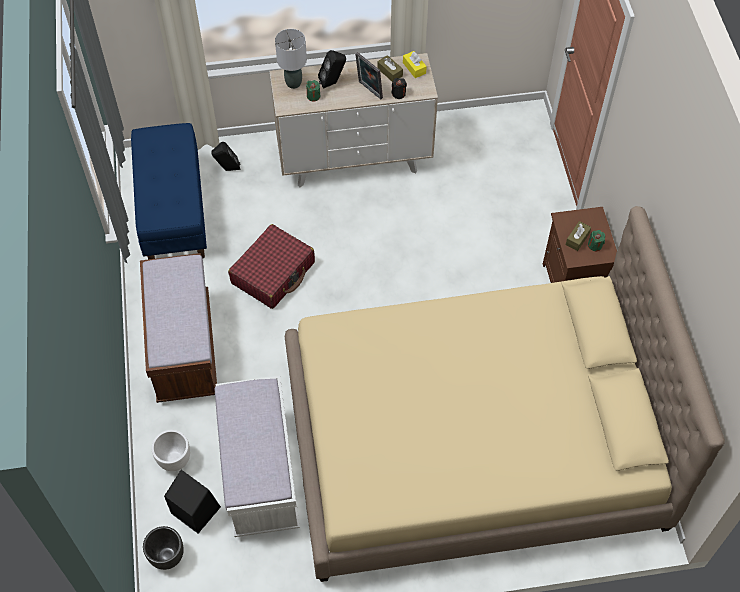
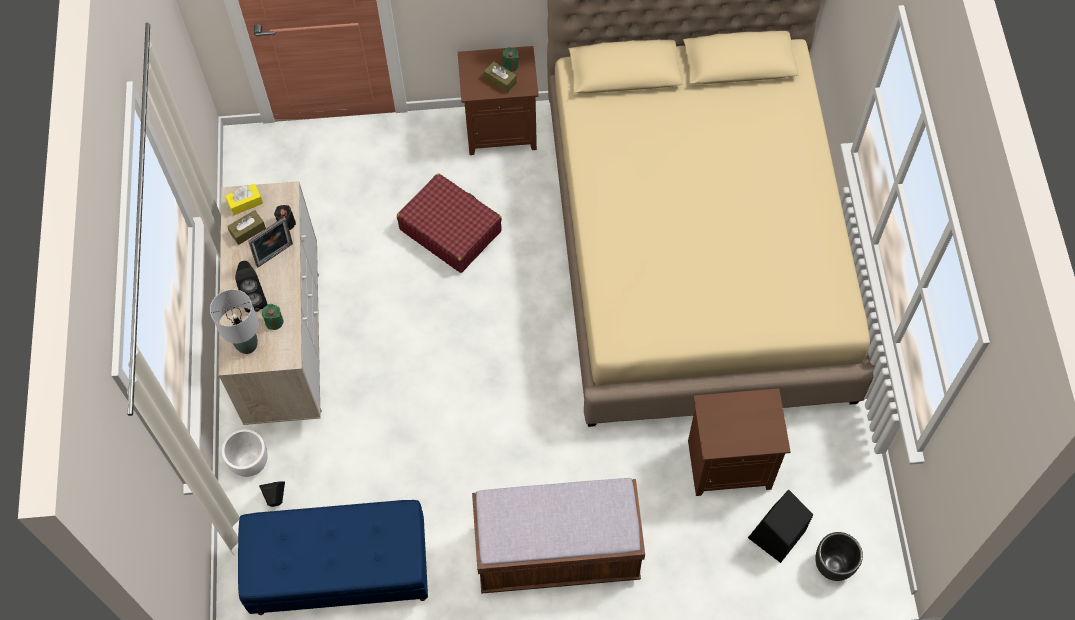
camera: 85 degrees left, 5 degrees up
white planter [152,430,190,471] -> white planter moved to [222,429,268,477]
white bench [215,375,300,537] -> brown nightstand [688,388,791,496]
red suitcase [228,224,315,309] -> red suitcase moved to [397,174,502,273]

